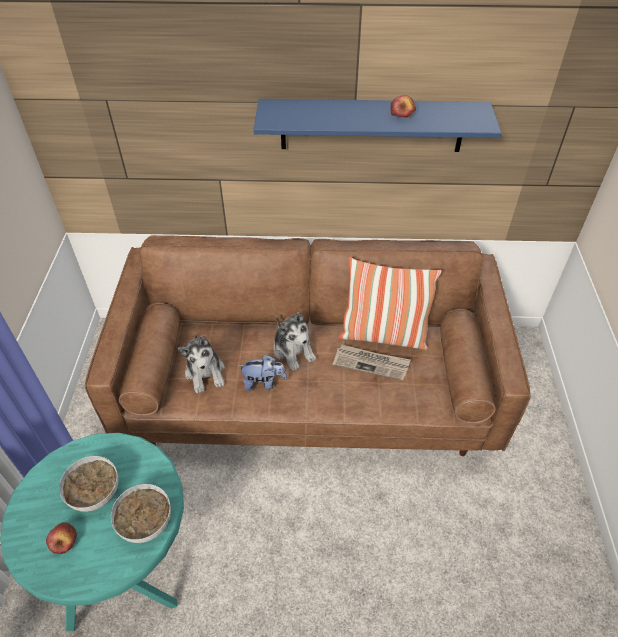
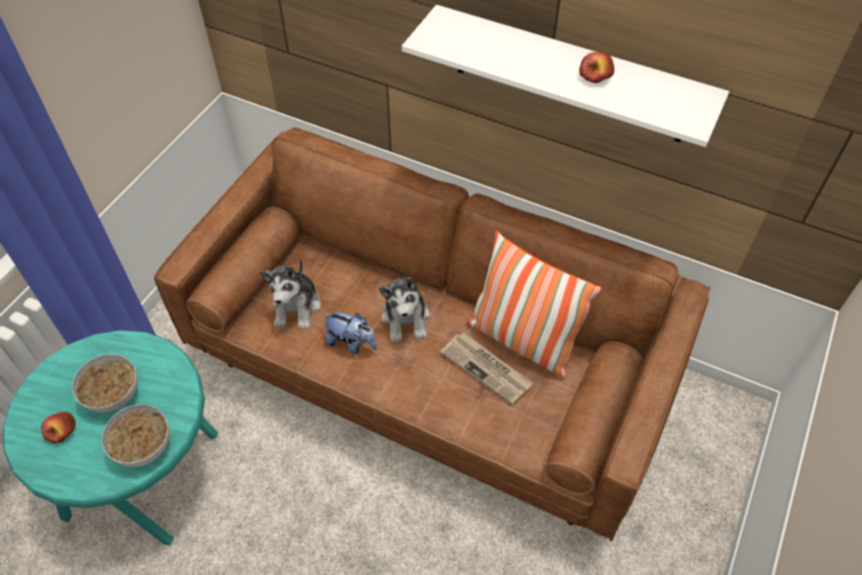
camera: 25 degrees right, 5 degrees up
blue shelf [253,99,502,152] -> white shelf [402,5,729,147]

